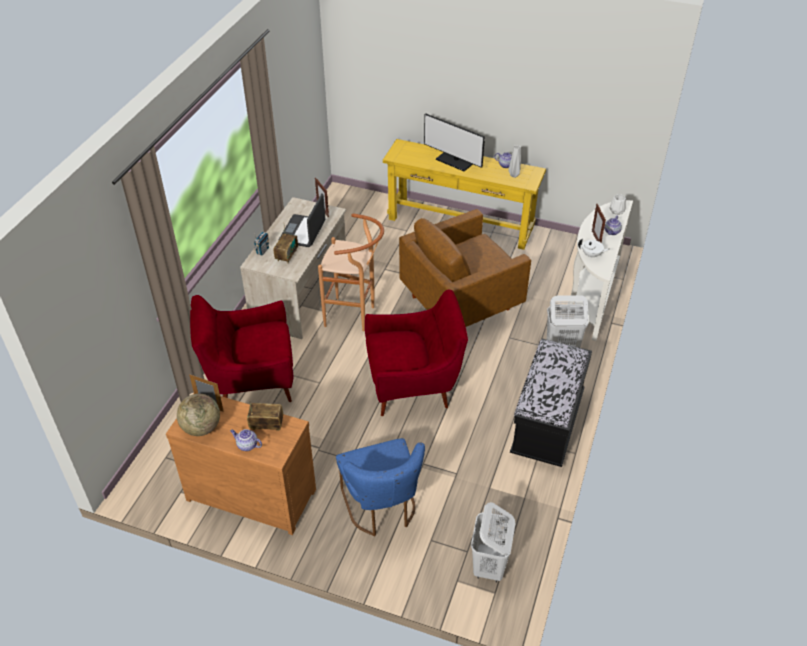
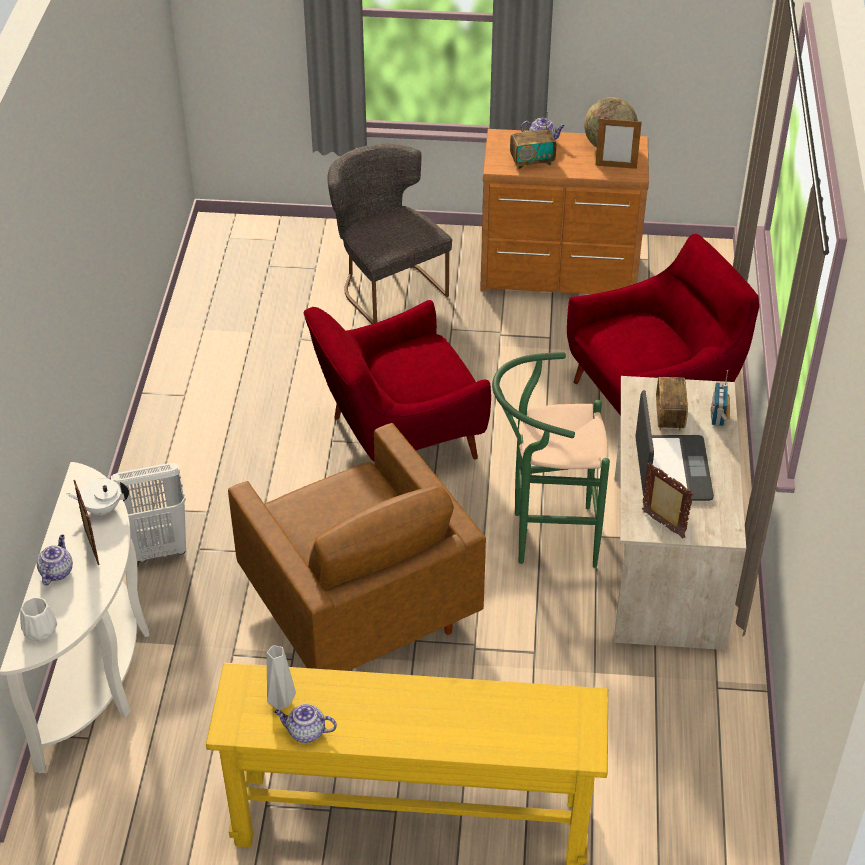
camera: 165 degrees right, 0 degrees up
brown stool [318,213,384,332] -> green stool [492,352,610,568]
blue chair [336,438,425,536] -> grey chair [328,144,452,324]
brown armchair [399,209,531,327] -> brown armchair turned 105 degrees clockwise [228,423,486,671]
monitor [424,113,485,171] -> none
white laundry basket [471,502,515,582] -> none
black bench [510,339,592,467] -> none

